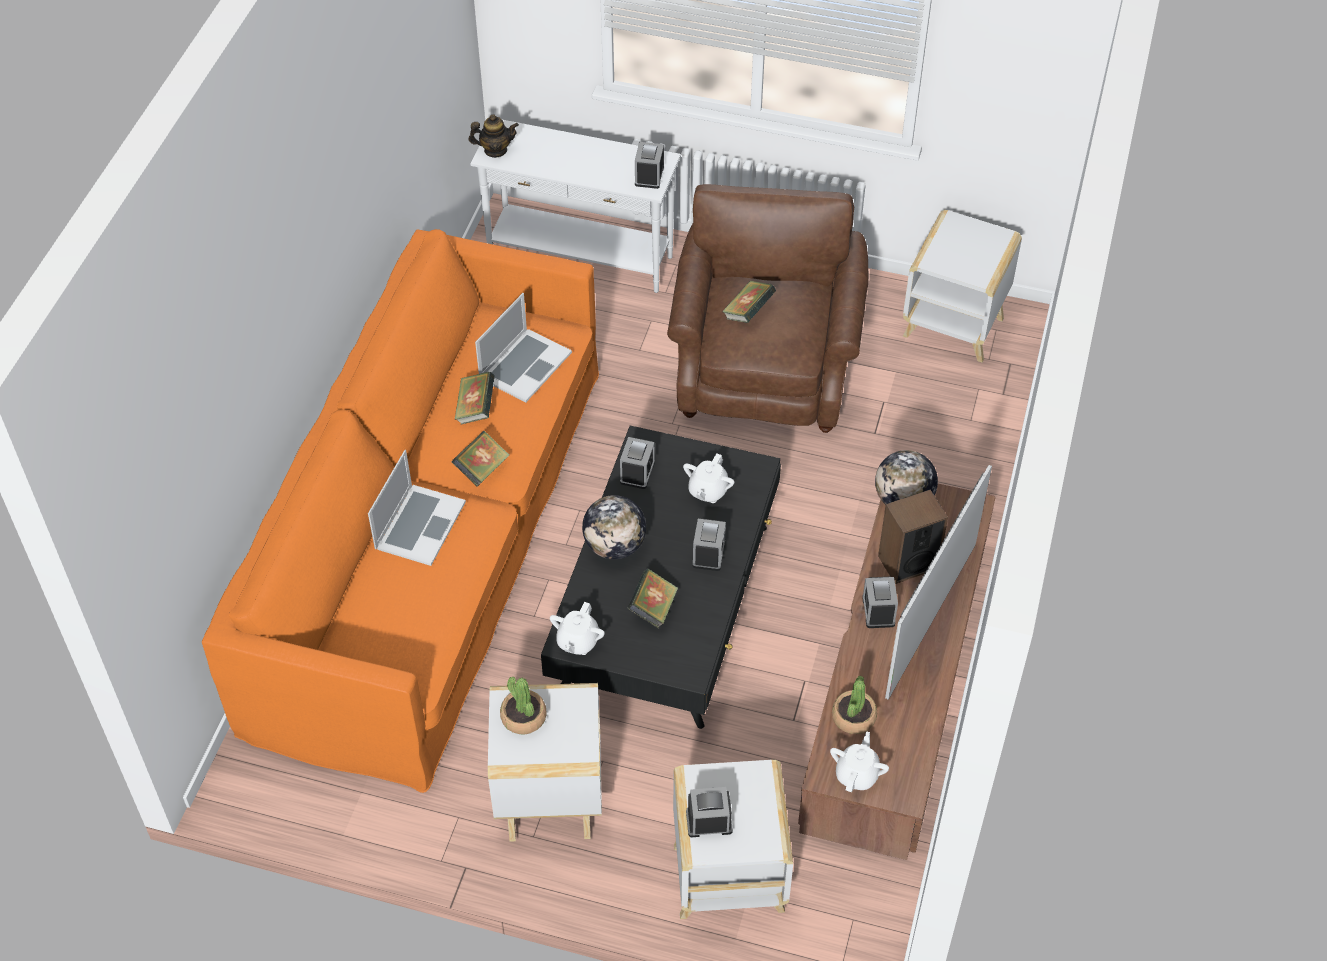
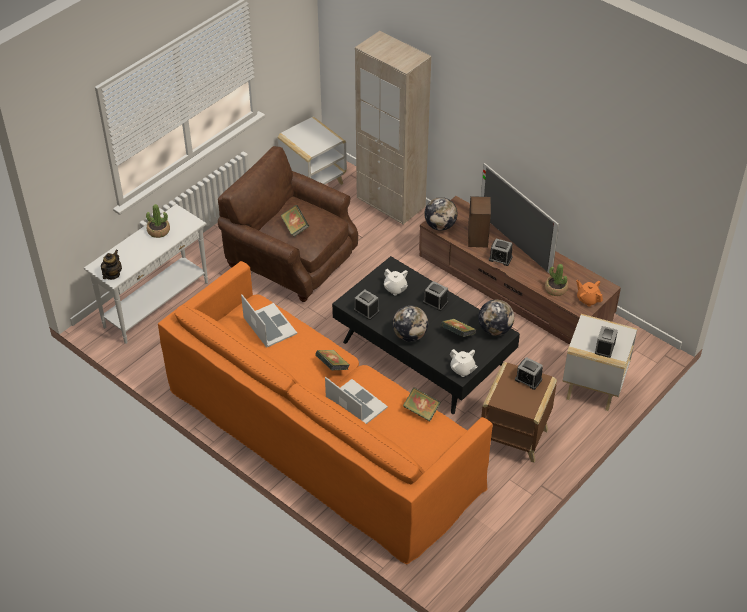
camera: 65 degrees left, 5 degrees down
book [455,371,495,425] -> book moved to [403,387,441,422]
white side table [488,683,602,842] -> brown side table [481,362,557,463]
potted plant [500,677,547,734] -> potted plant moved to [146,204,170,238]
alarm clock [635,142,664,189] -> alarm clock moved to [515,357,543,390]
white teapot [830,731,889,792] -> orange teapot [576,280,603,307]
none -> beige cabinet [355,31,431,224]
none -> globe [478,300,514,336]

